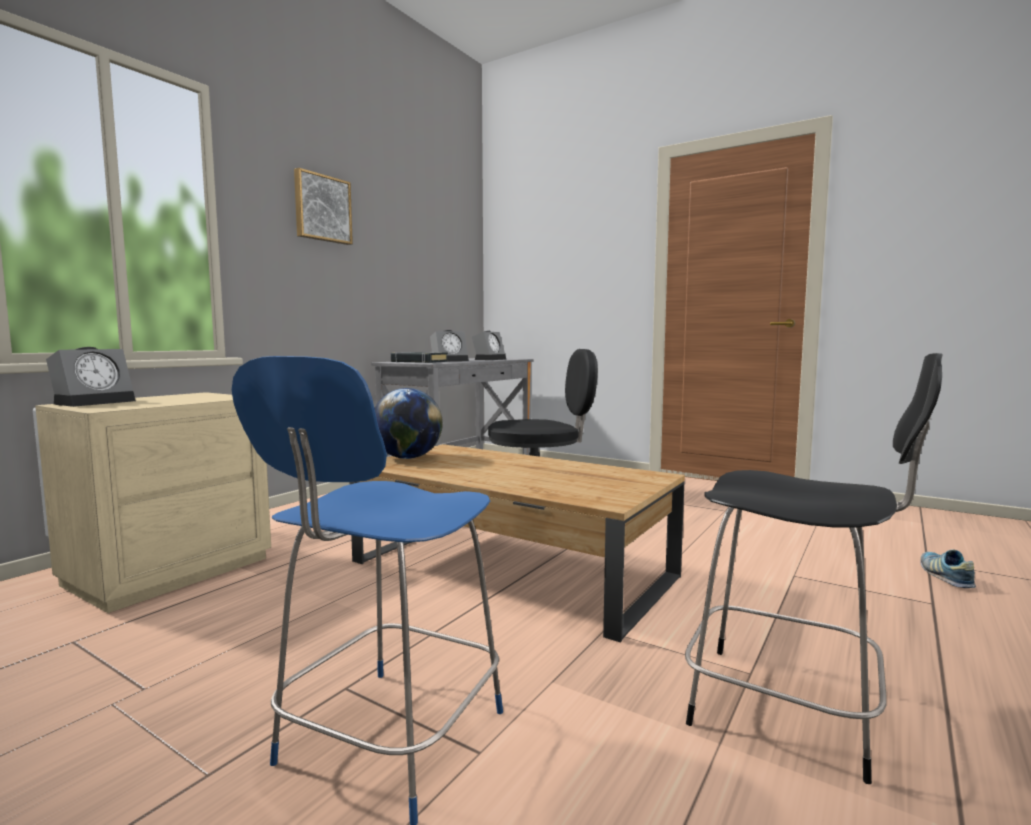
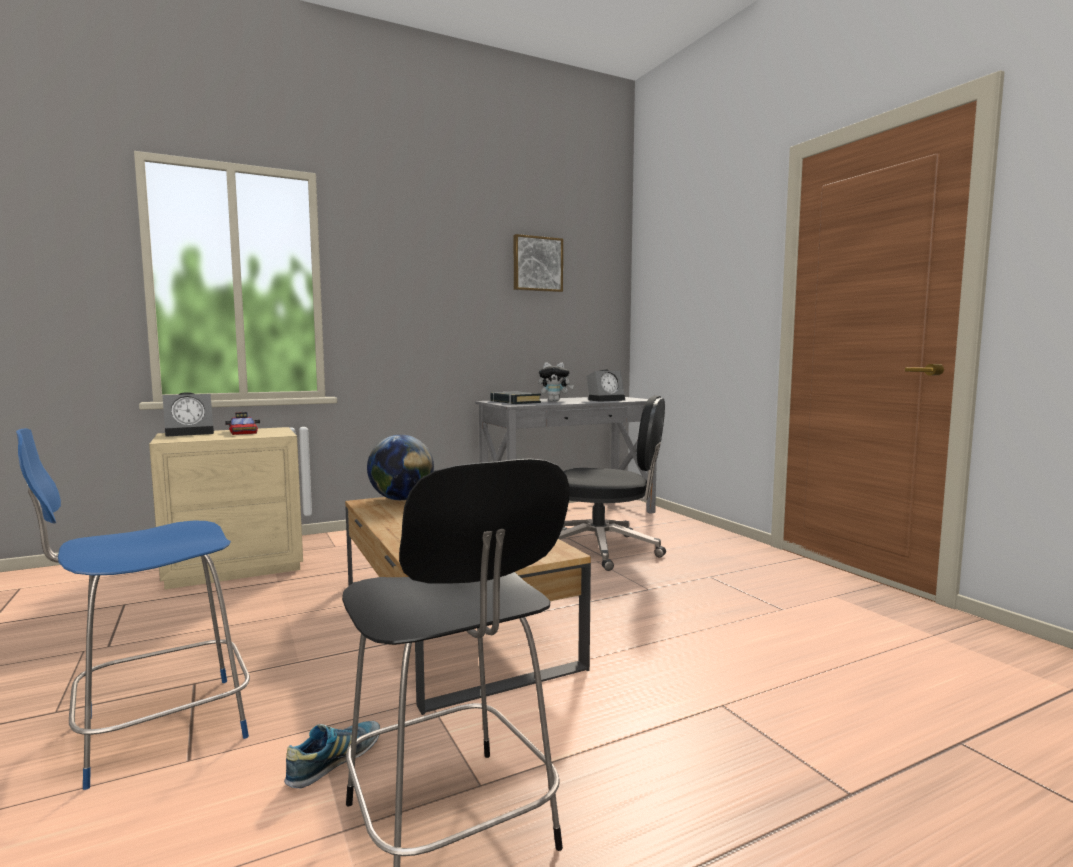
camera: 30 degrees right, 0 degrees up
picture [294,168,353,245] -> picture moved to [514,234,563,292]
alarm clock [430,330,469,361] -> plush toy [538,362,574,401]
shoe [920,549,976,588] -> shoe moved to [284,721,380,788]
none -> toy car [225,412,260,435]

